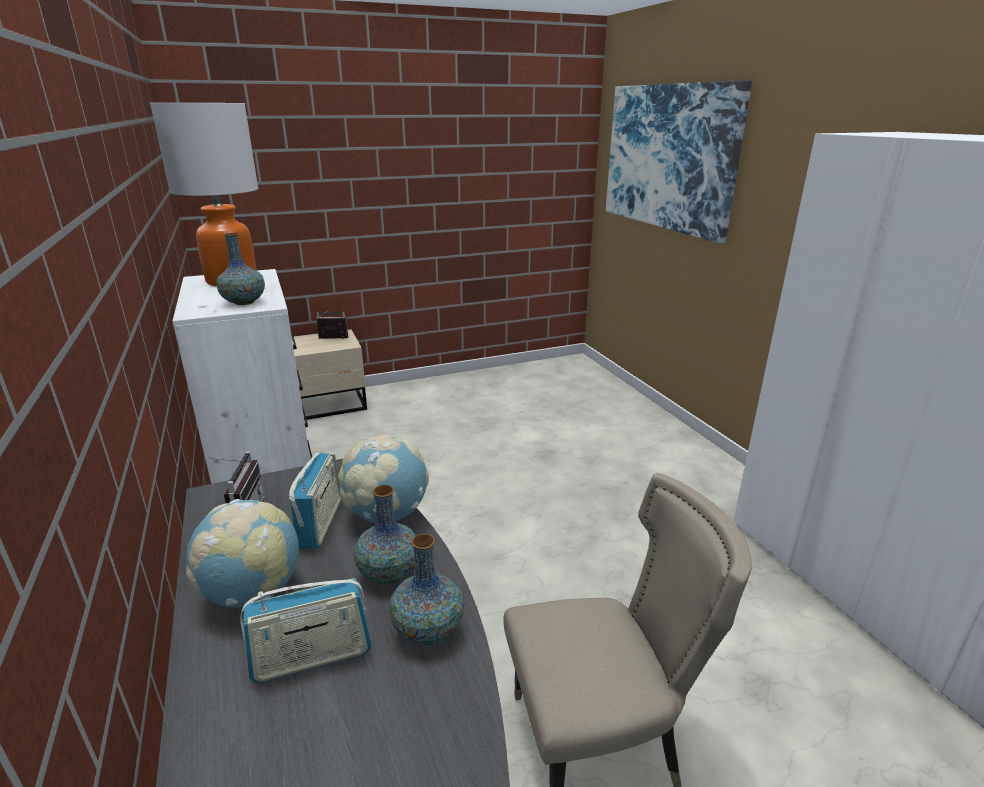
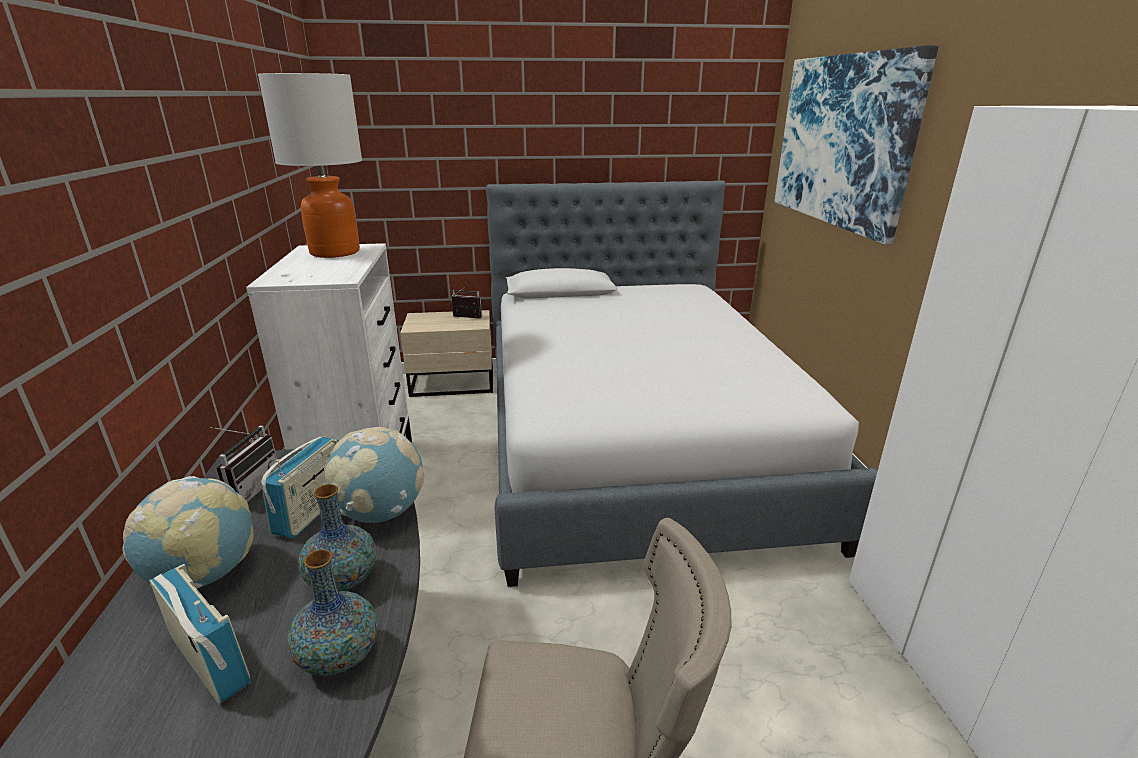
camera: 15 degrees right, 0 degrees up
vase [216,233,265,305] -> none
radio [240,578,372,683] -> radio turned 135 degrees counterclockwise [150,564,251,705]
none -> bed [486,181,877,587]

